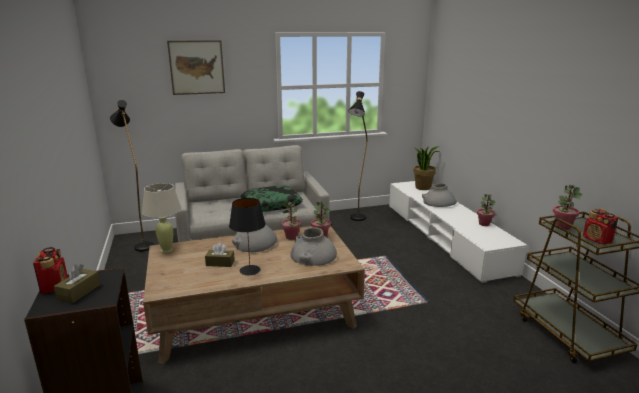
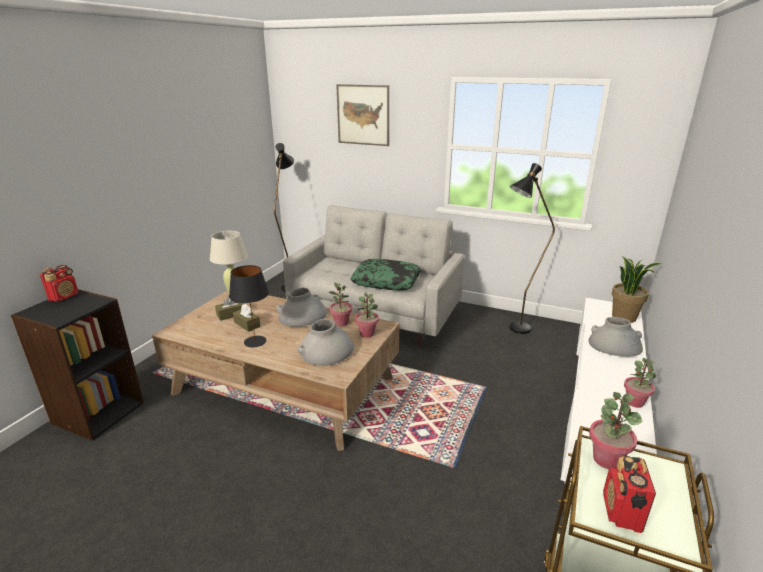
camera: 40 degrees right, 5 degrees up
brown tissue box [54,264,100,304] -> brown tissue box moved to [215,296,244,321]

